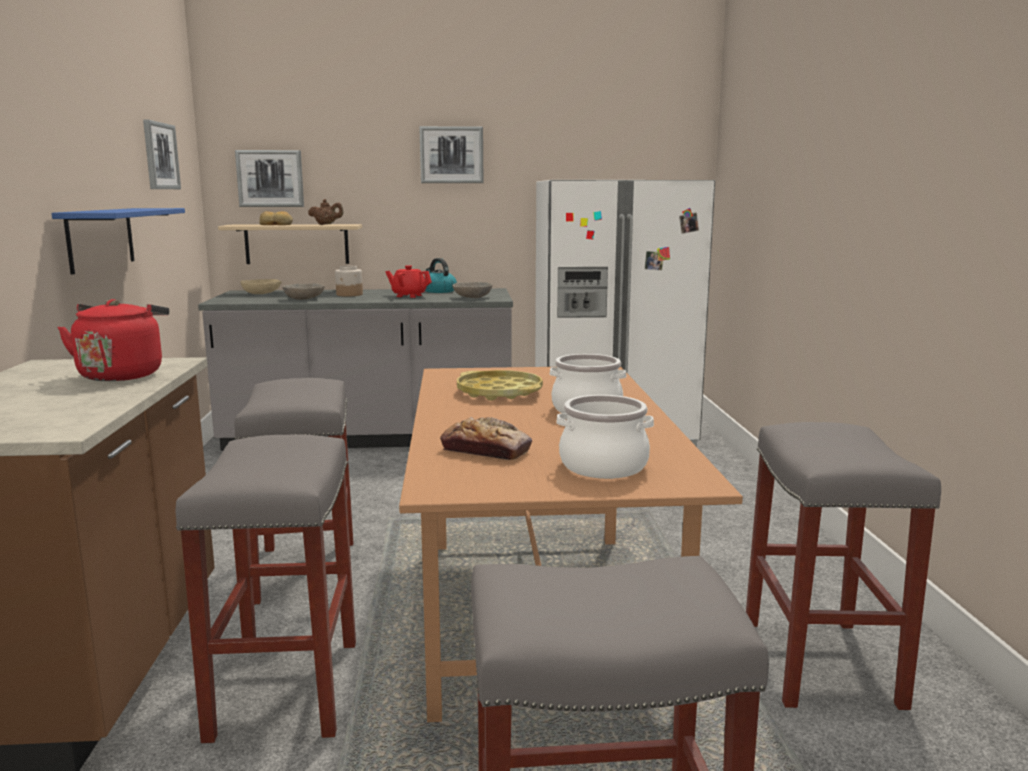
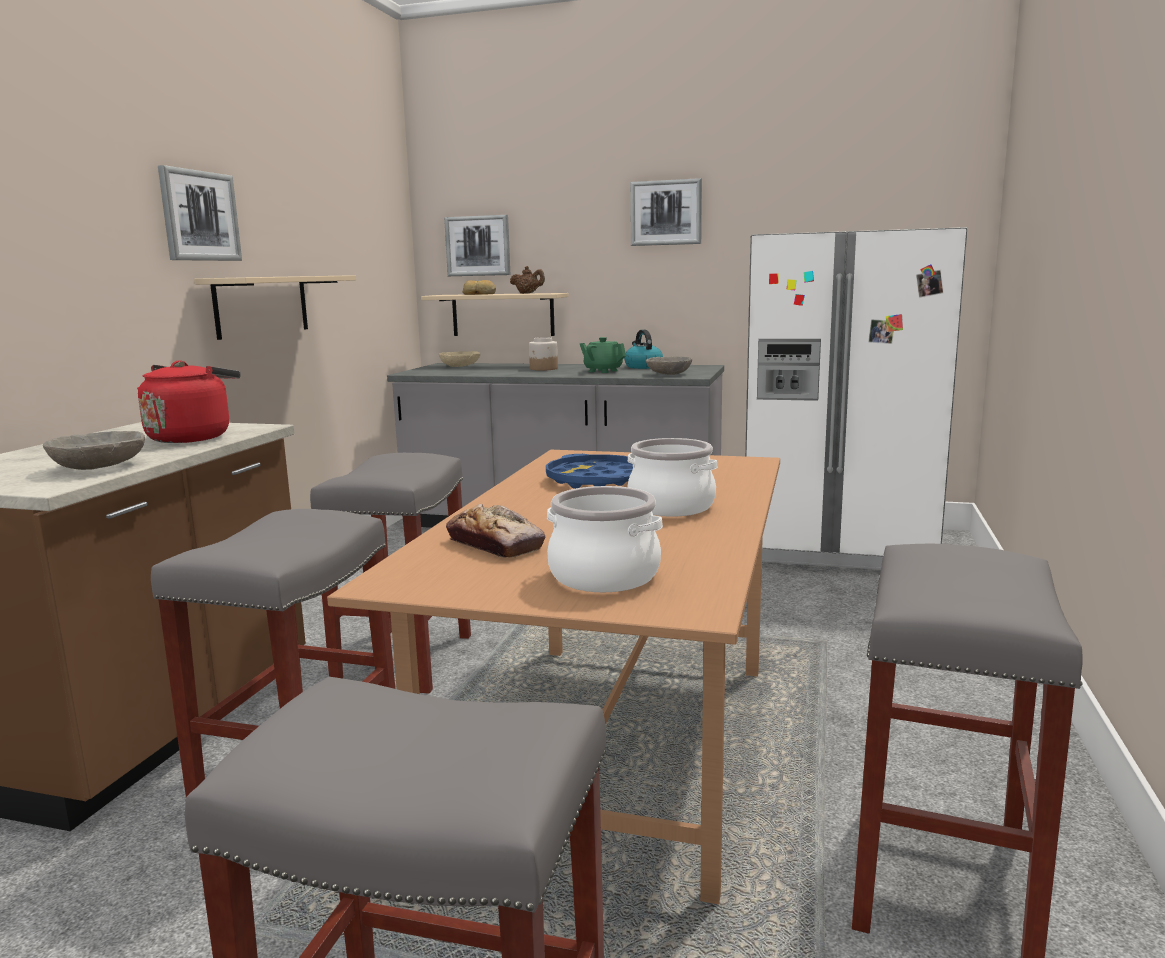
camera: 20 degrees right, 0 degrees up
blue shelf [52,208,185,275] -> beige shelf [194,275,356,340]
picture [143,120,181,189] -> picture moved to [158,165,242,261]
grey bowl [282,283,325,300] -> grey bowl moved to [43,431,145,470]
red teapot [385,265,432,298] -> green teapot [580,337,626,373]
yellow tray [457,370,543,401] -> blue tray [546,454,633,489]

